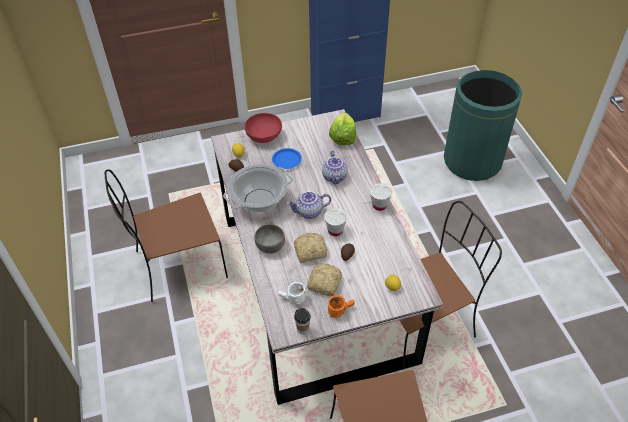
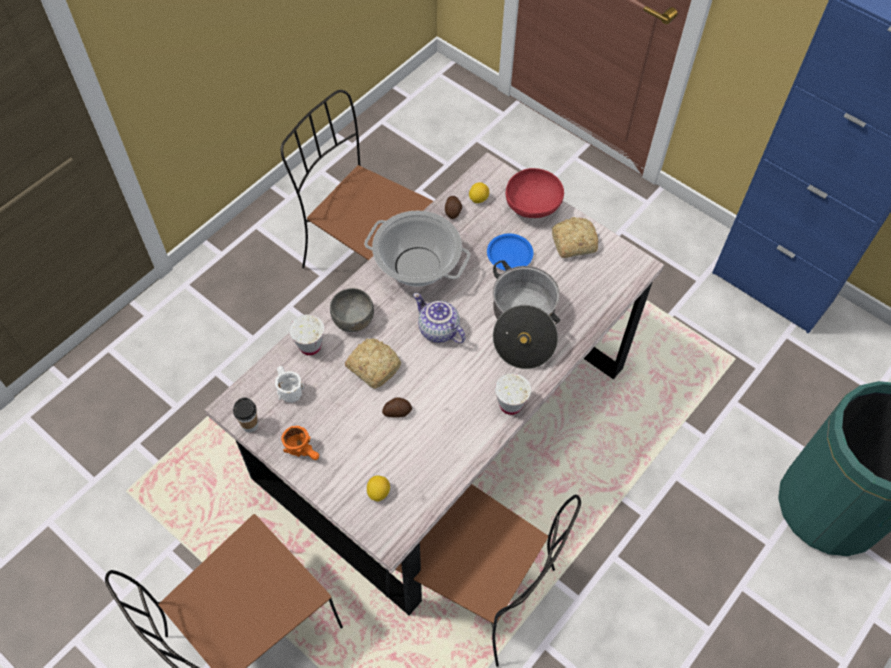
camera: 55 degrees right, 10 degrees up
bread [307,263,342,296] -> bread moved to [552,217,598,258]
teapot [322,150,348,184] -> cooking pot [493,260,560,369]
white cup [324,208,347,236] -> white cup moved to [289,314,324,355]
lettuce [329,113,357,145] -> none

